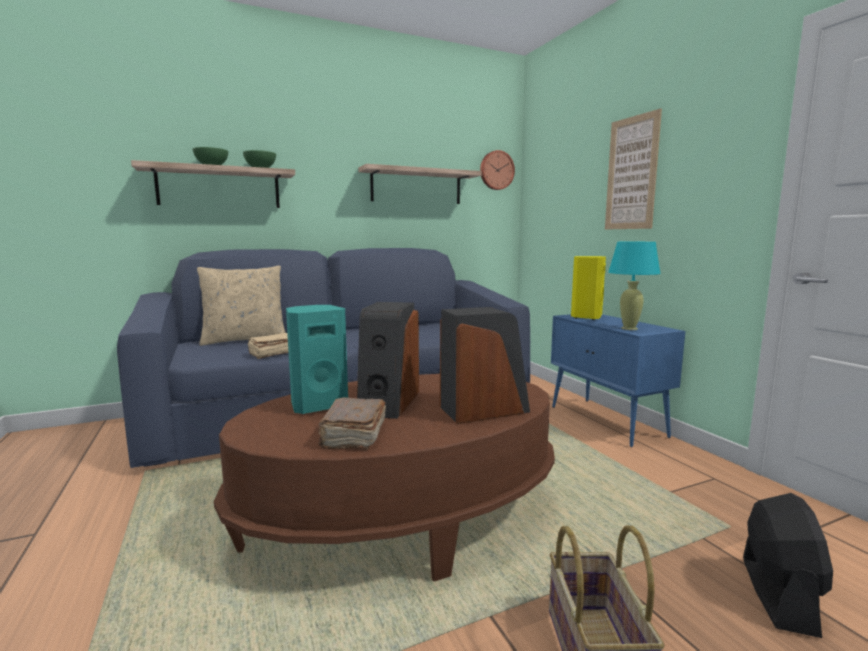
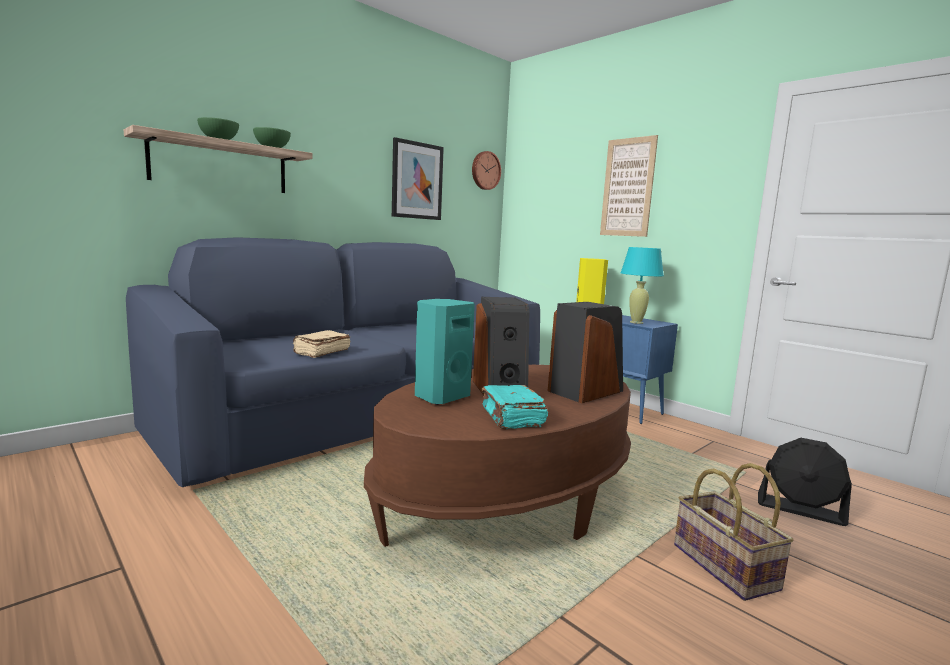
camera: 20 degrees left, 0 degrees up
beige pillow [197,266,286,346] -> none
brown book [318,397,386,450] -> turquoise book [481,385,548,429]
shelf [358,164,482,204] -> picture [392,137,444,220]
black fan [743,493,833,638] -> black fan turned 120 degrees clockwise [758,438,852,526]

